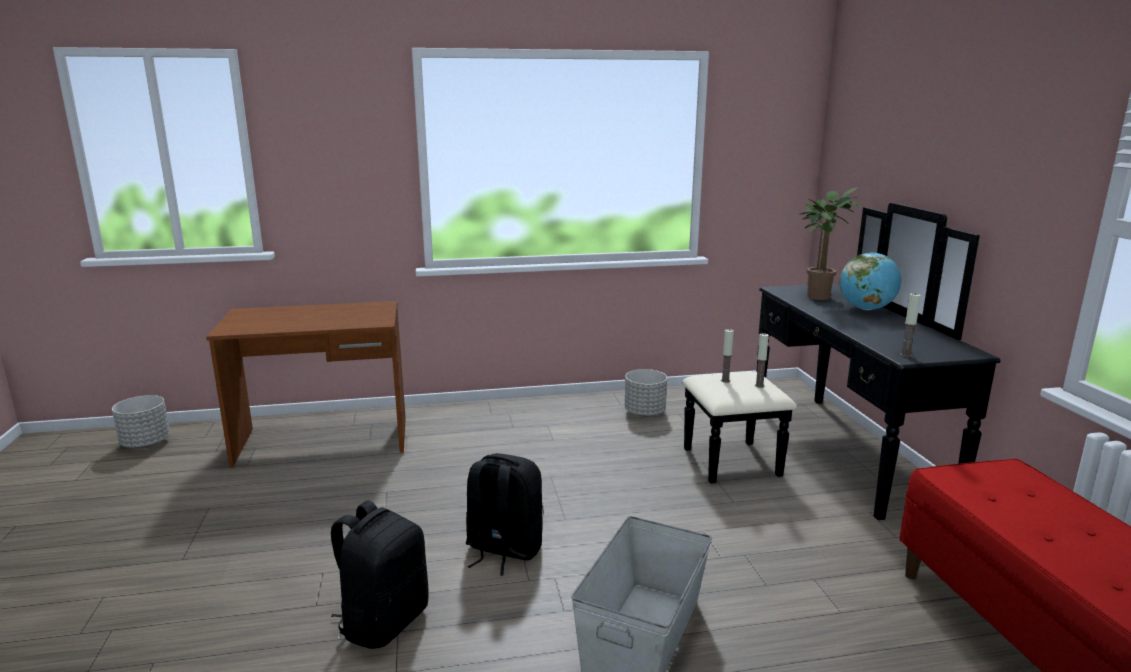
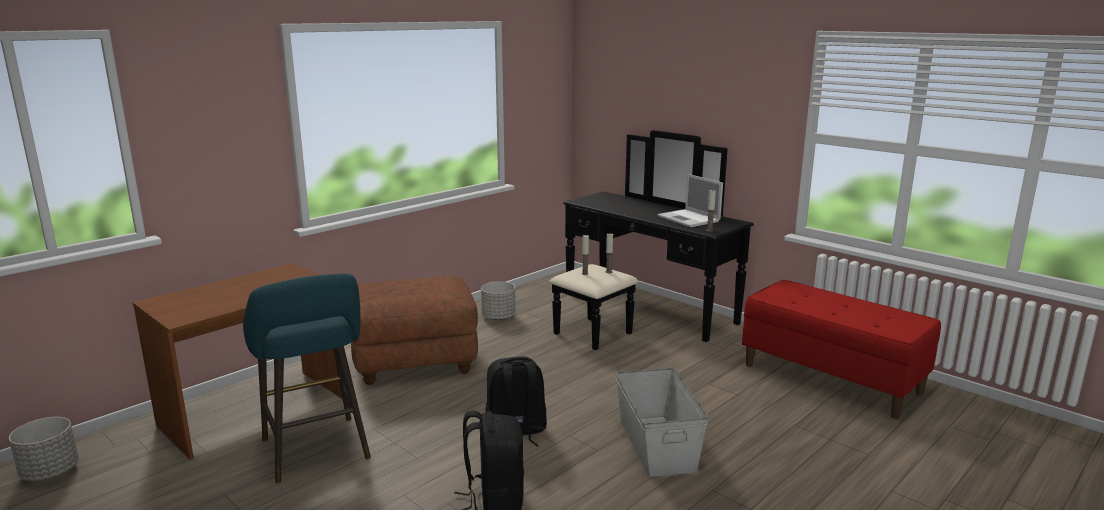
camera: 35 degrees left, 0 degrees up
potted plant [798,188,862,300] -> none
globe [840,252,901,310] -> none
none -> turquoise stool [243,273,371,483]
none -> brown ottoman [351,276,478,385]
none -> laptop [658,174,723,227]

